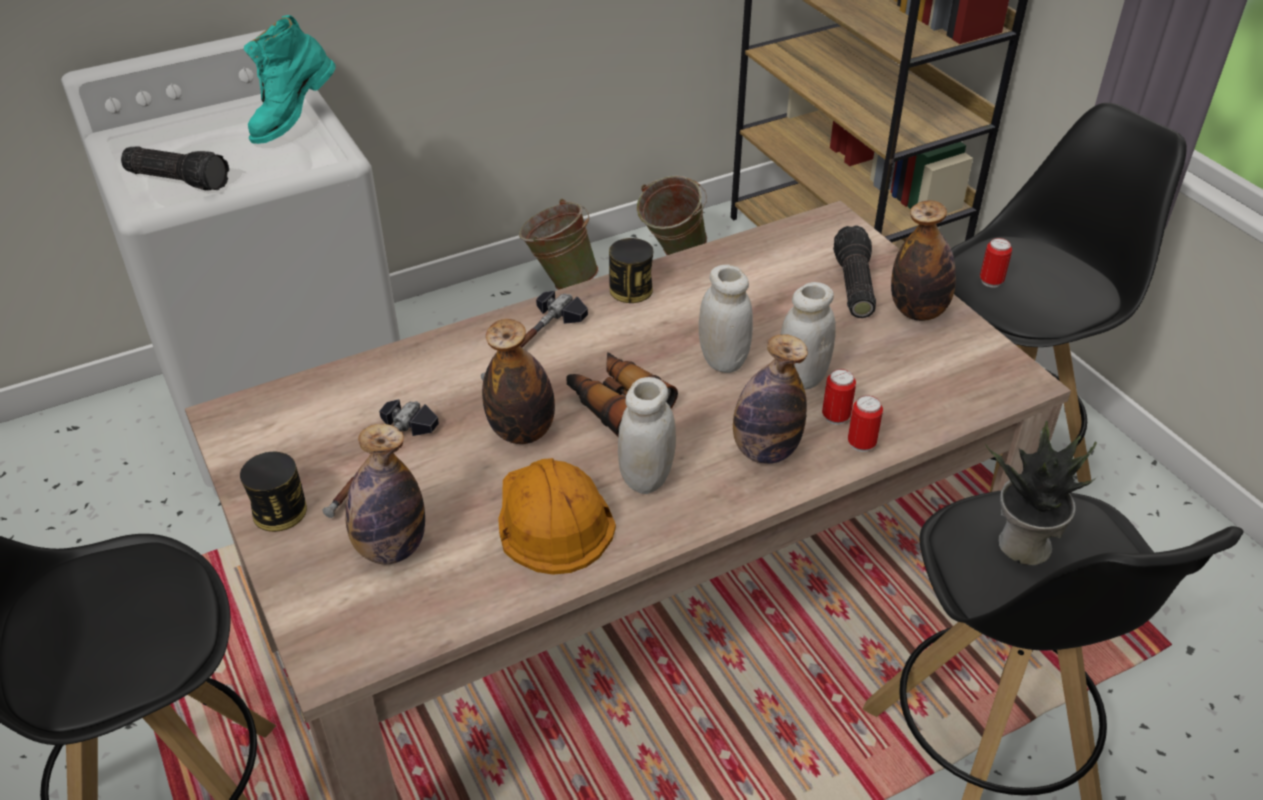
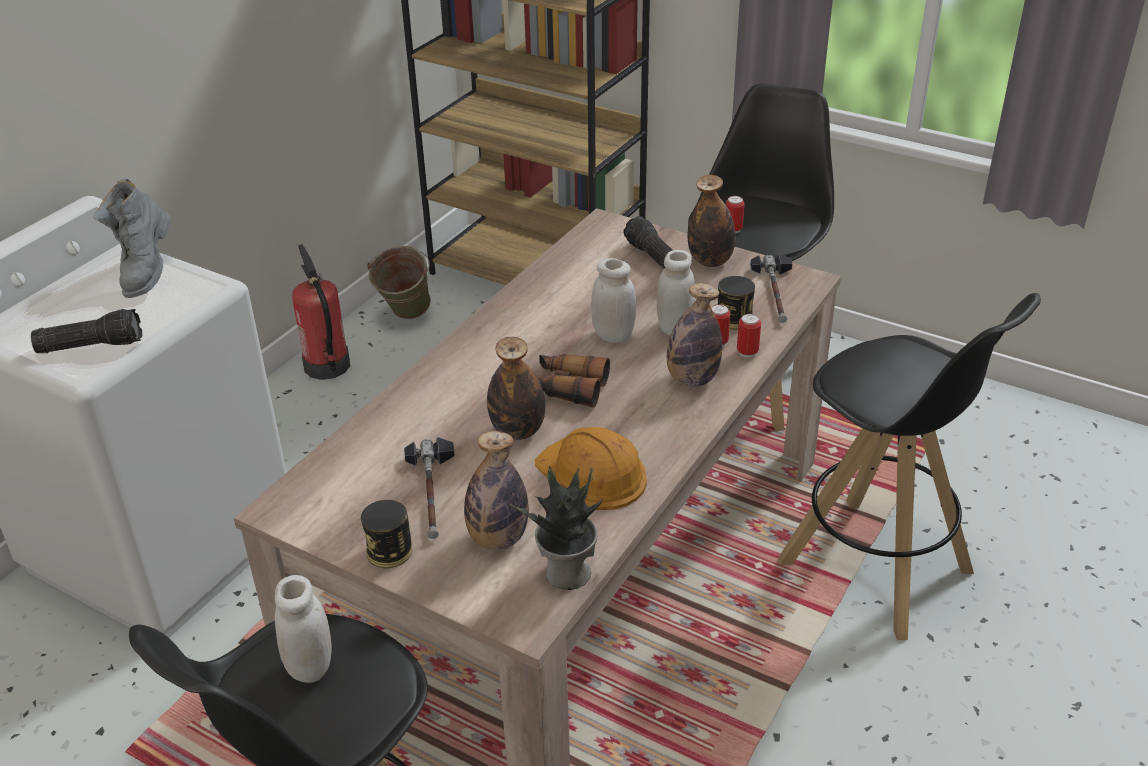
camera: 30 degrees left, 5 degrees down
turquoise boot [244,15,335,144] -> grey boot [94,179,171,298]
hammer [481,291,588,380] -> hammer moved to [750,253,792,323]
green bucket [519,199,599,290] -> fire extinguisher [292,244,350,380]
can [609,238,653,303] -> can moved to [718,276,755,329]
white jar [618,377,676,494] -> white jar moved to [275,575,332,683]
potted plant [985,421,1097,565] -> potted plant moved to [508,466,605,590]

